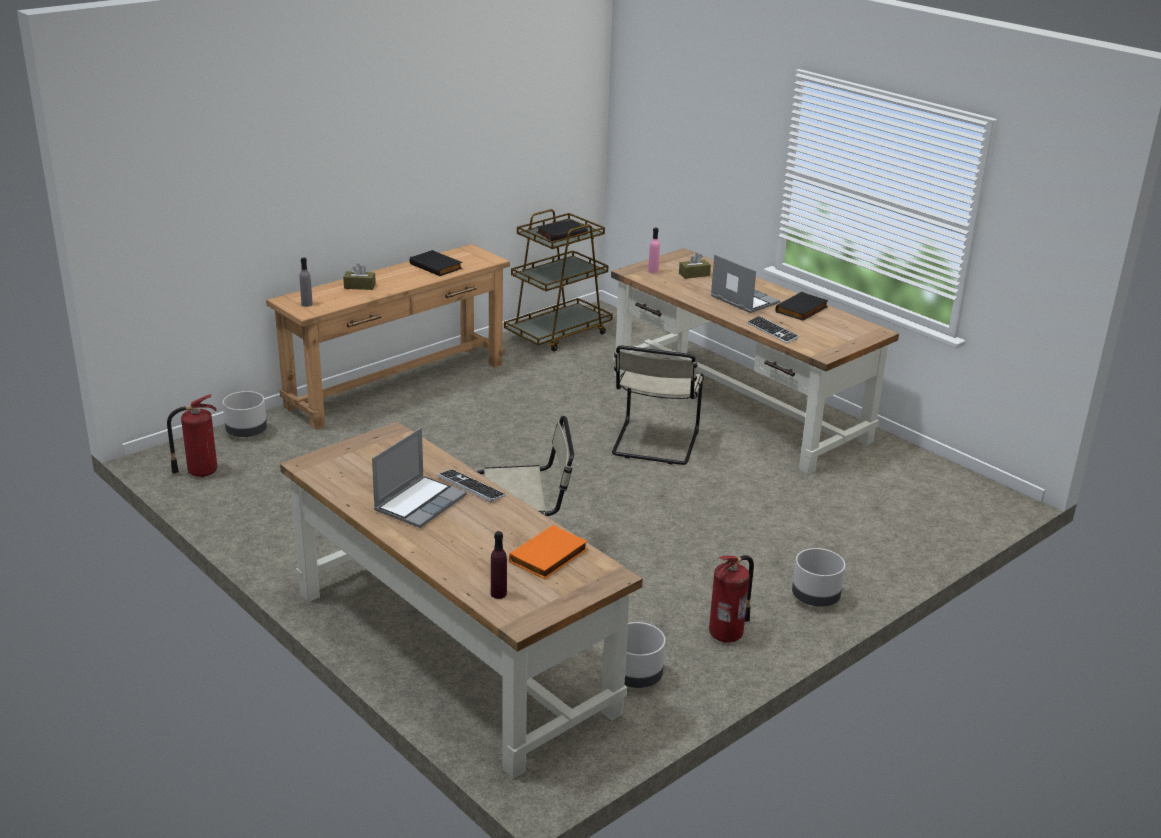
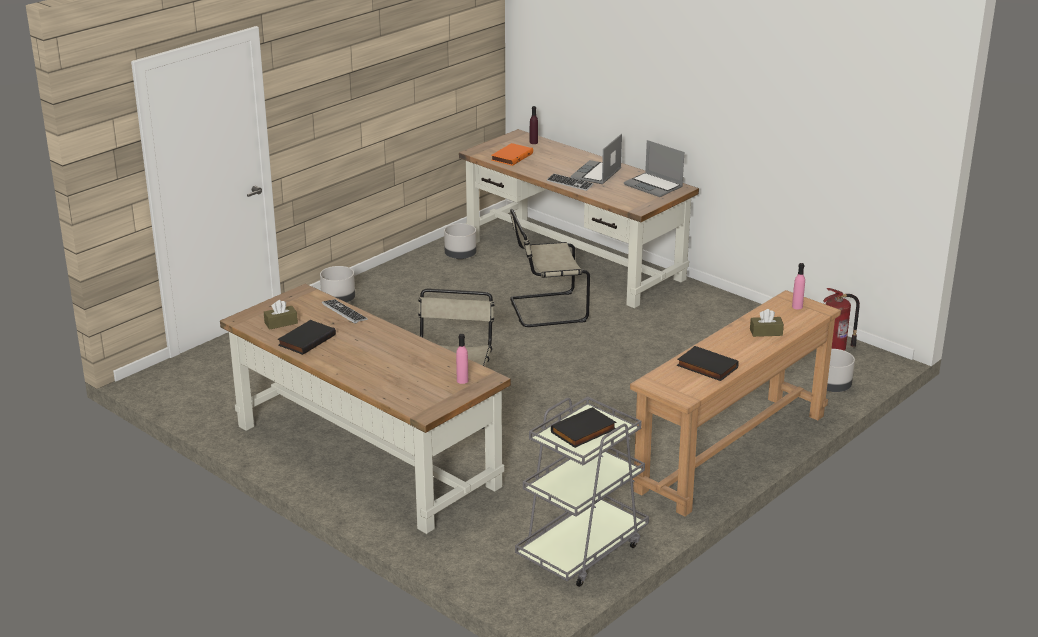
camera: 175 degrees right, 0 degrees up
grey bottle [299,258,313,307] -> pink bottle [792,263,805,309]
brown cart [504,209,613,351] -> grey cart [515,396,649,587]
brown tissue box [679,253,711,279] -> brown tissue box moved to [264,300,298,330]
fire extinguisher [709,555,754,643] -> none
laptop [711,254,780,313] -> laptop moved to [624,140,684,197]

